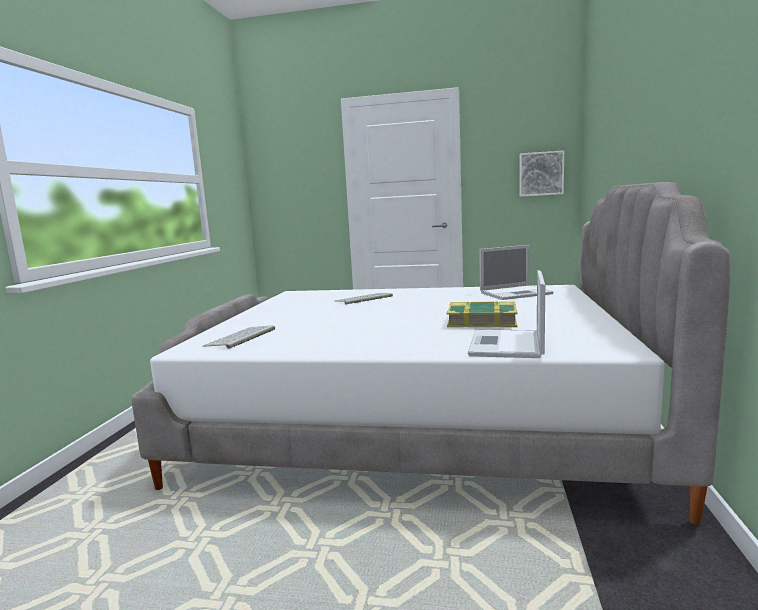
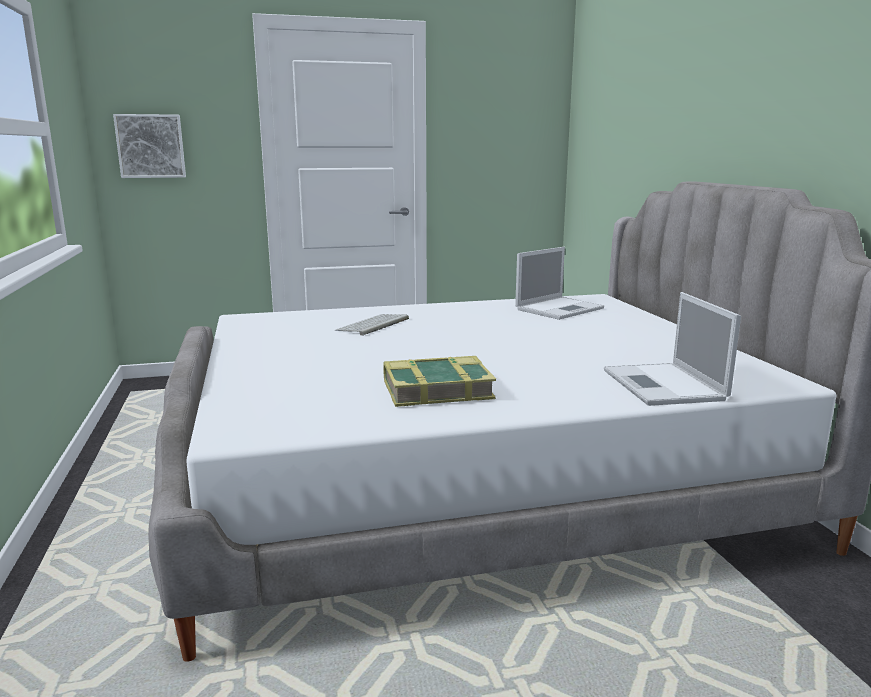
camera: 25 degrees left, 5 degrees up
keyboard [202,325,275,349] -> none
book [447,301,518,327] -> book moved to [383,356,496,407]
picture [520,150,564,197] -> picture moved to [113,114,186,178]

